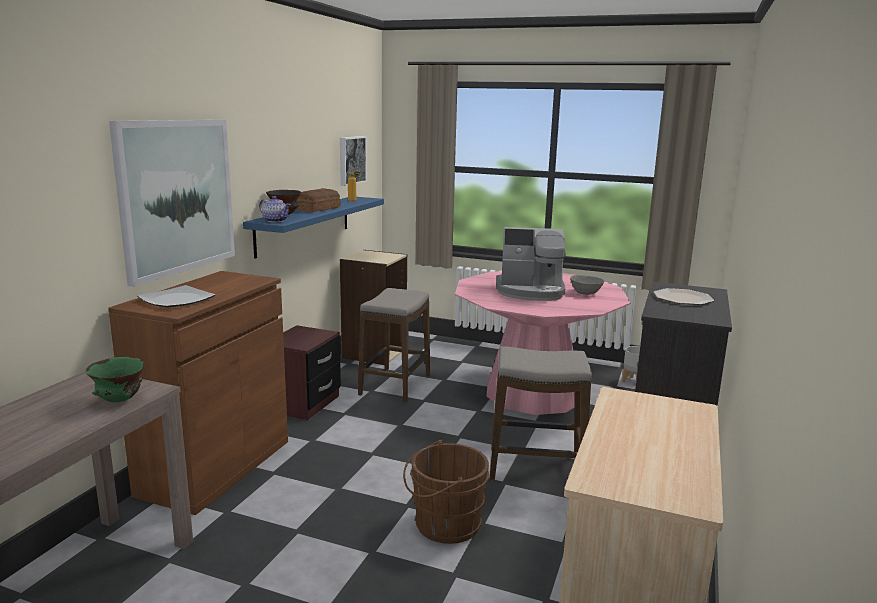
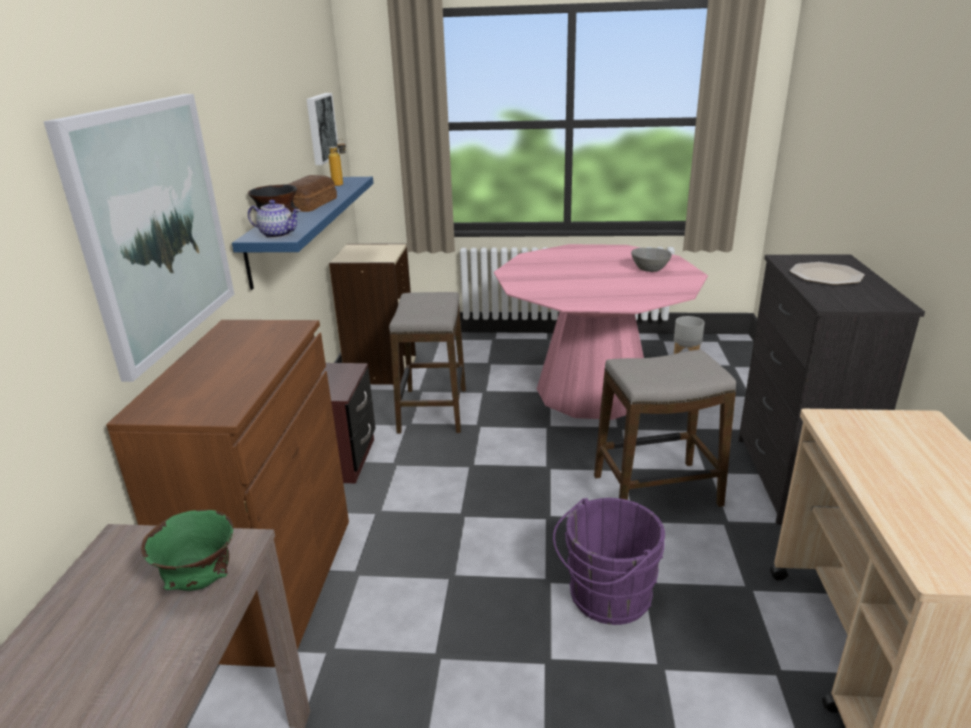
camera: 15 degrees left, 10 degrees up
plate [137,285,216,307] -> none
brown bucket [403,440,489,544] -> purple bucket [553,498,665,625]
coffee machine [496,227,566,301] -> none

